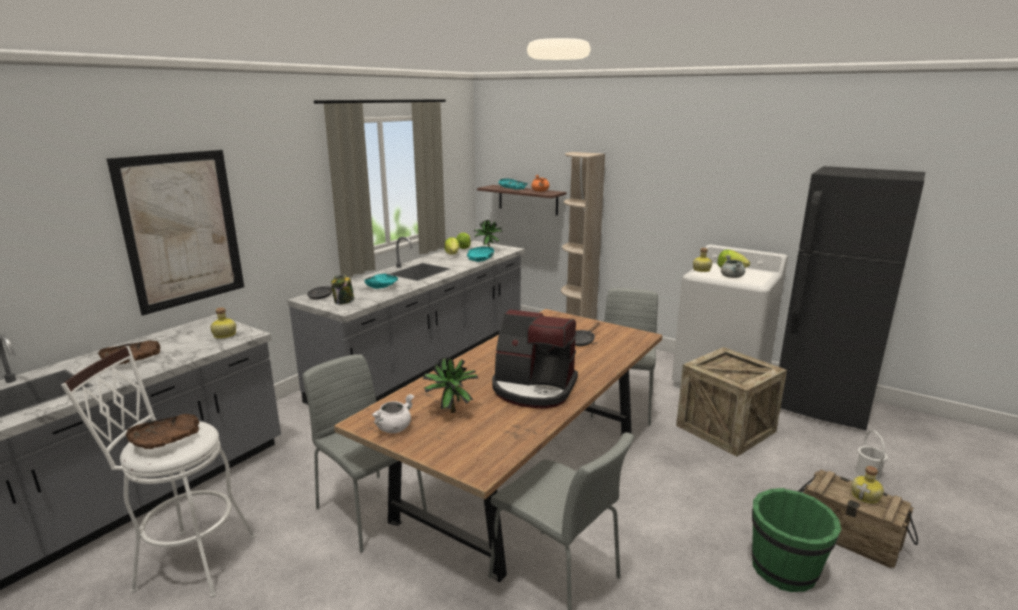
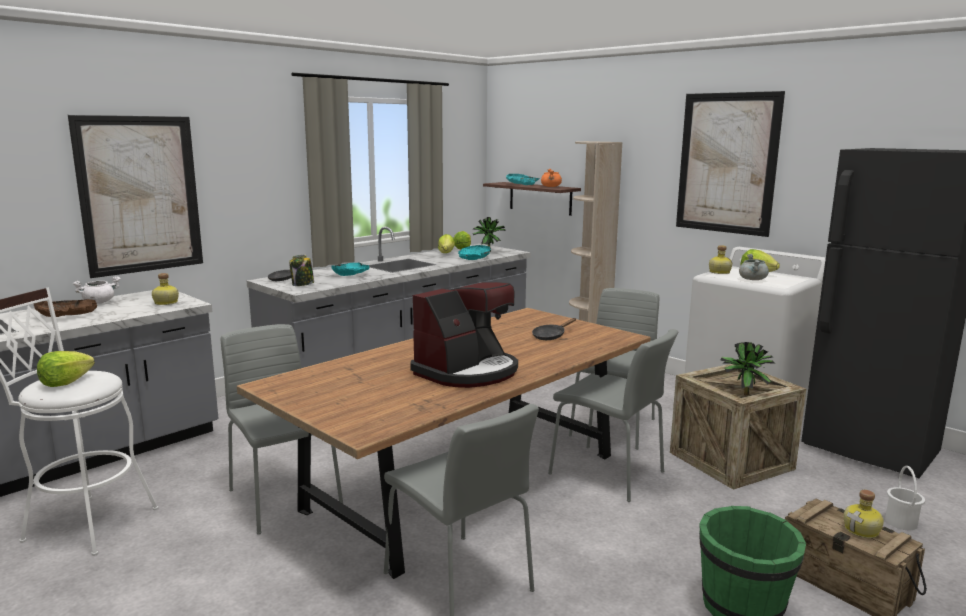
camera: 10 degrees right, 5 degrees down
brown bowl [126,414,199,449] -> lettuce [37,351,95,387]
white cooking pot [372,394,414,433] -> white cooking pot moved to [73,276,120,304]
potted plant [423,357,478,413] -> potted plant moved to [720,342,775,396]
coffee machine [492,310,578,409] -> coffee machine turned 75 degrees counterclockwise [410,282,518,388]
none -> grey chair [548,329,678,502]
none -> picture [676,91,785,237]

